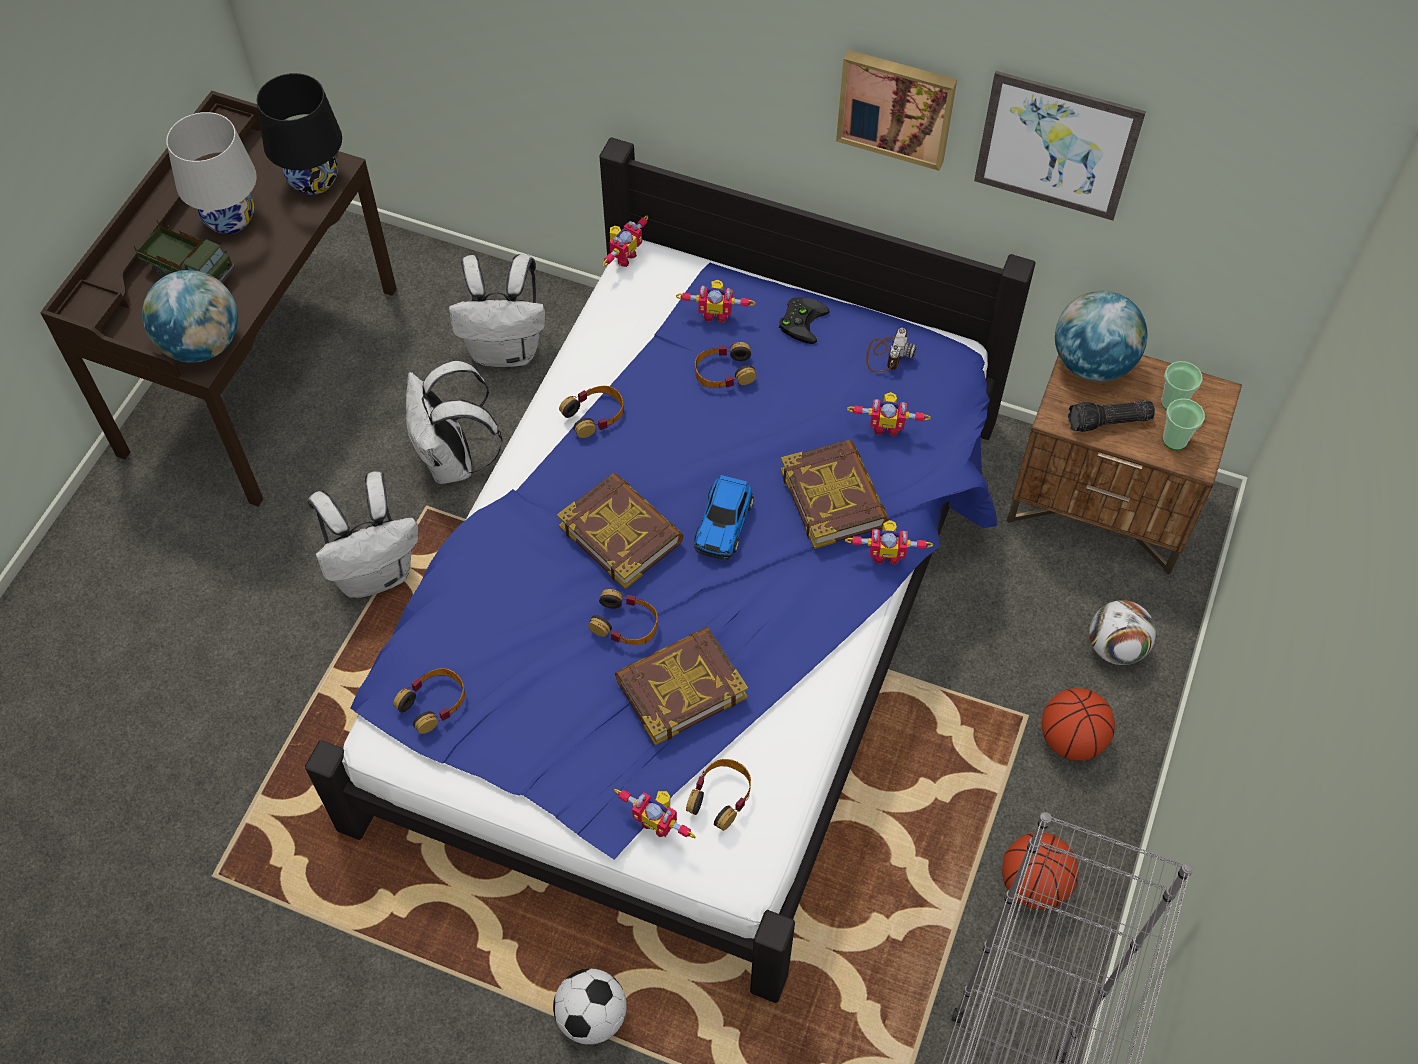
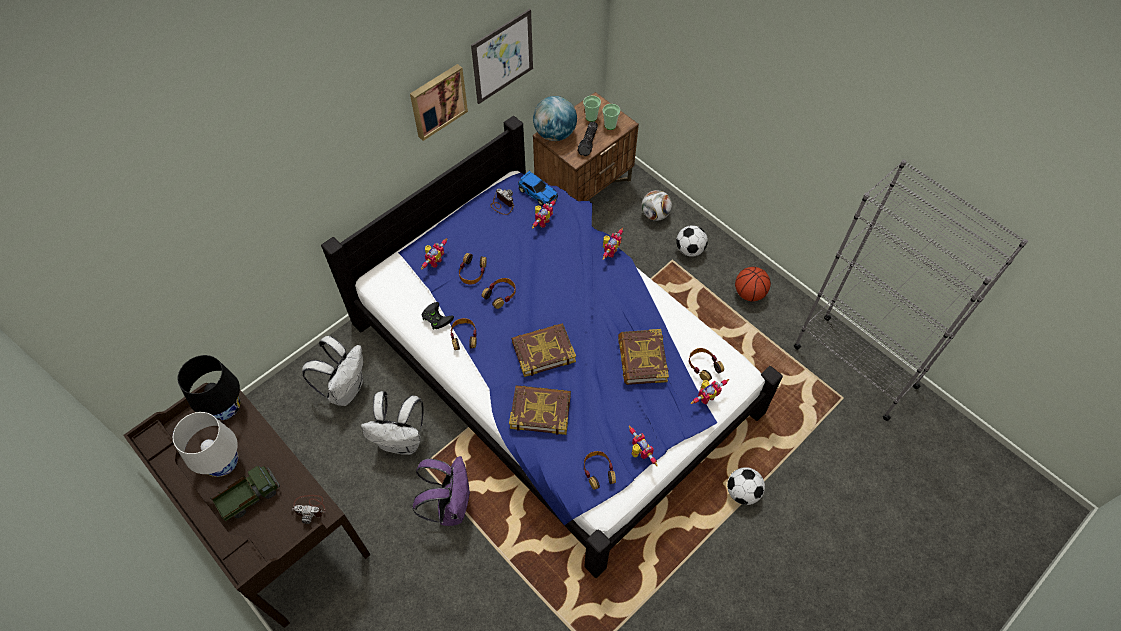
camera: 65 degrees left, 0 degrees up
globe [142,270,238,362] -> camera [292,495,326,524]
white backpack [308,472,419,598] -> purple backpack [412,456,471,526]
headphones [588,589,658,645] -> headphones moved to [481,278,516,309]
toy robot [603,215,648,267] -> toy robot moved to [629,426,658,466]
toy car [694,475,754,560] -> toy car moved to [518,171,558,206]
black game controller [779,298,830,344] -> black game controller moved to [421,302,454,330]
book [780,439,889,549] -> book moved to [509,386,571,435]
basketball [1042,688,1115,760] -> football [676,225,708,257]

